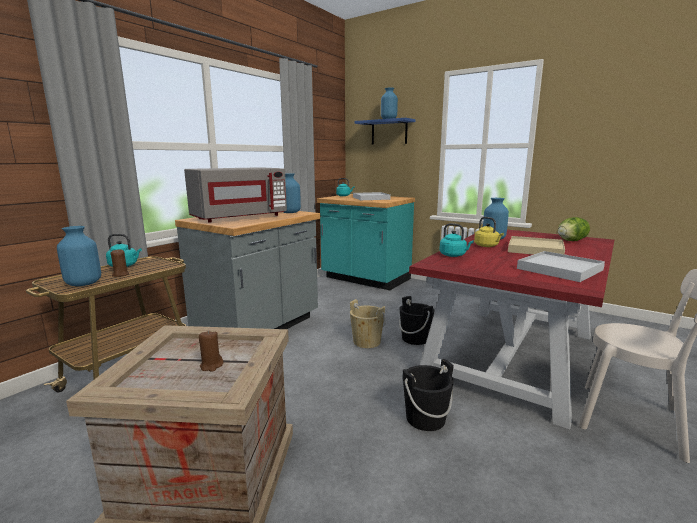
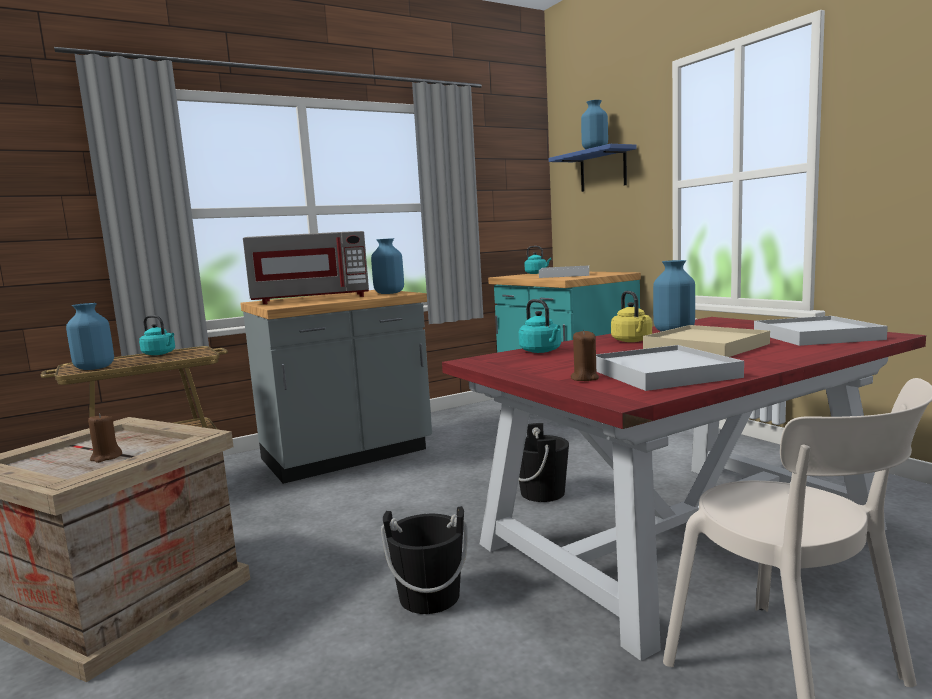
camera: 25 degrees right, 5 degrees down
brown candle [111,249,129,277] -> brown candle moved to [571,330,599,381]
beige bucket [350,299,386,348] -> none
lettuce [558,217,590,241] -> white tray [754,316,888,346]

